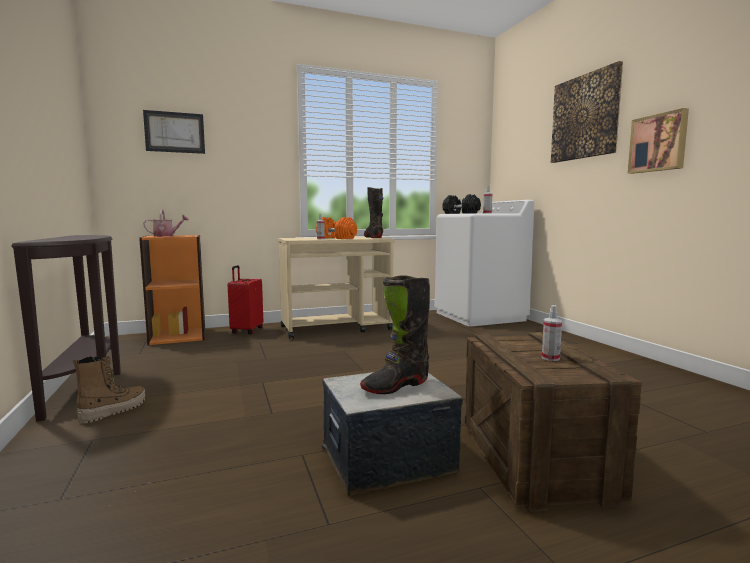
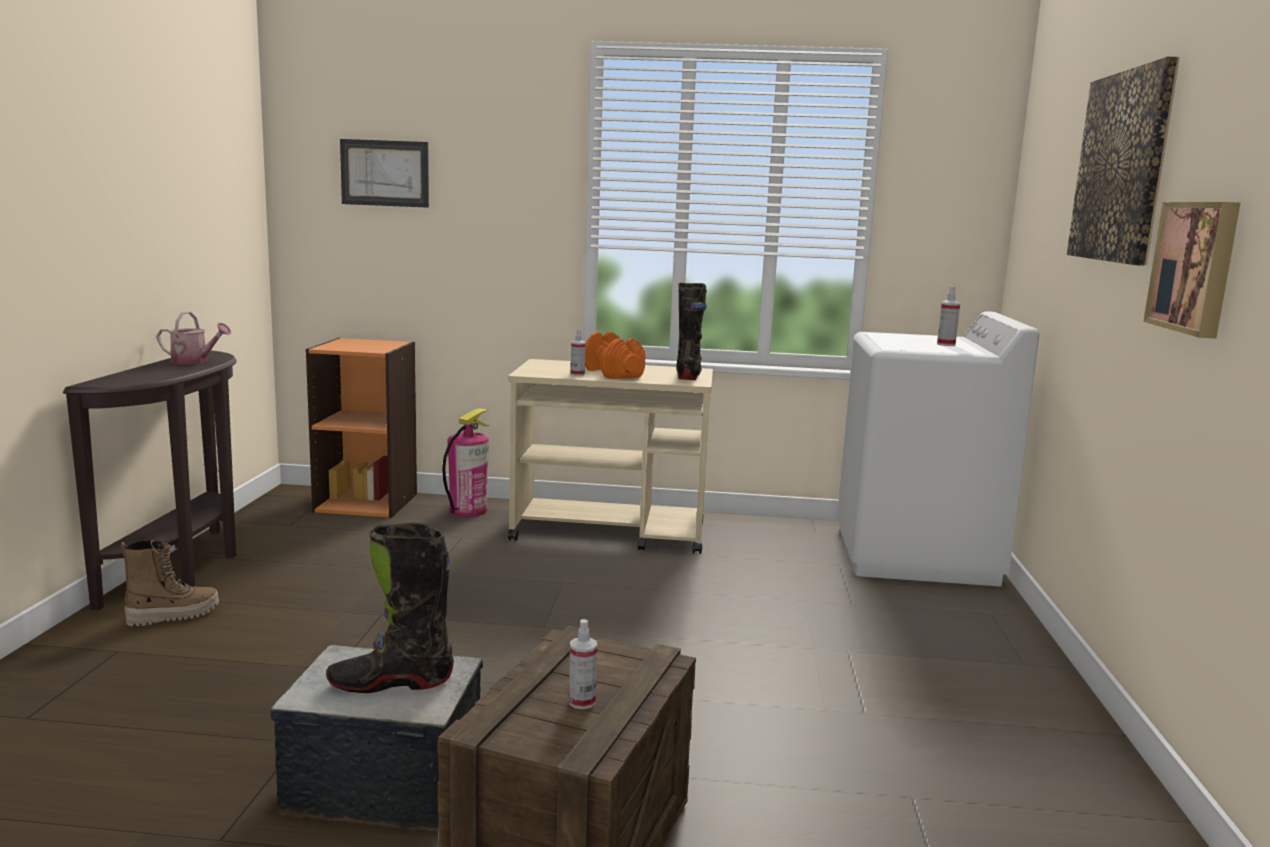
camera: 25 degrees right, 5 degrees up
watering can [143,210,189,237] -> watering can moved to [157,311,232,364]
red suitcase [228,265,263,334] -> fire extinguisher [442,408,489,517]
black dumbbell [442,194,481,214] -> none

